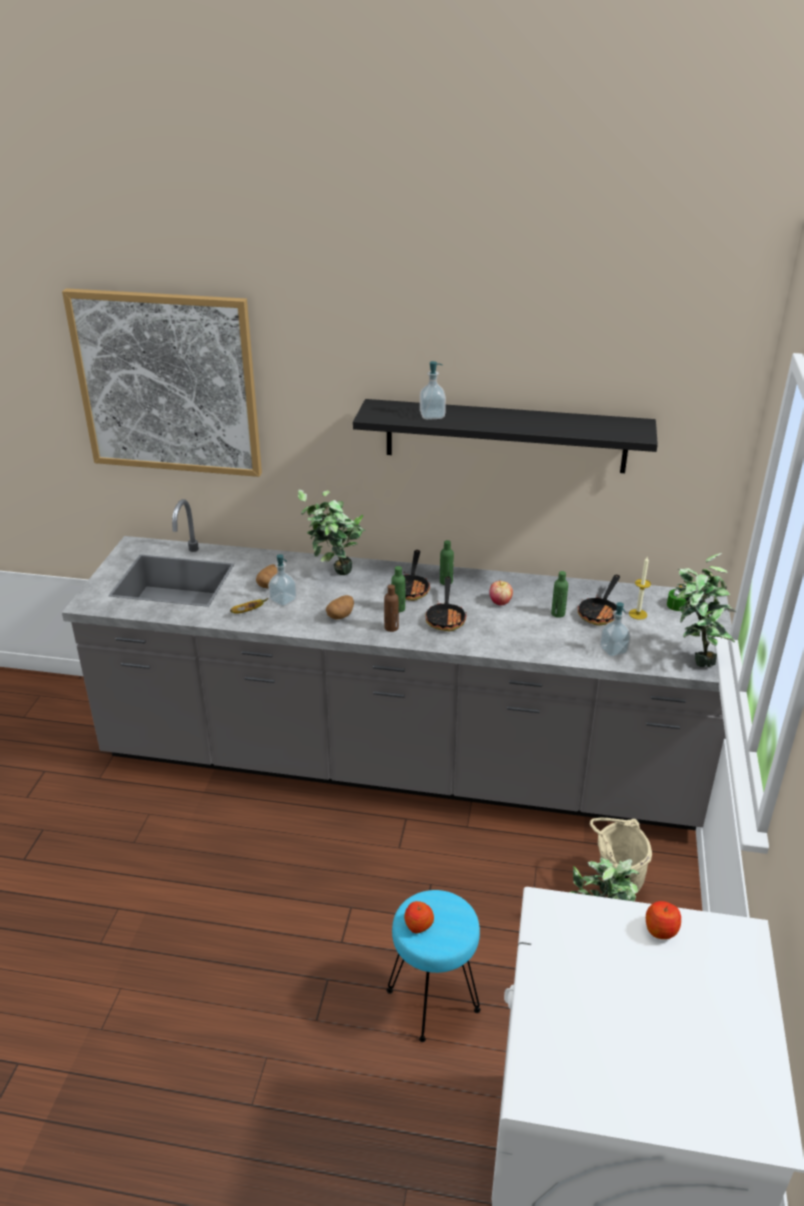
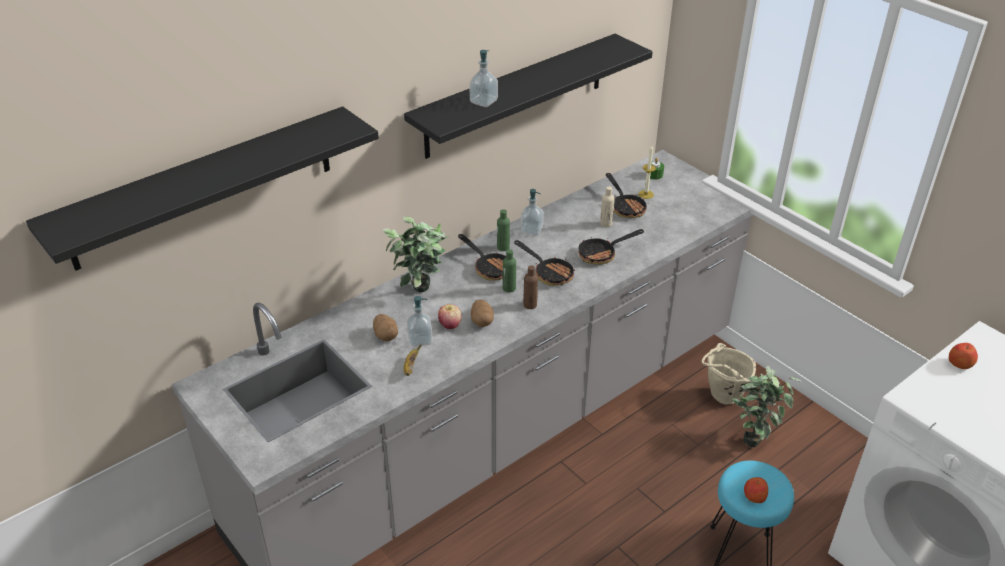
camera: 50 degrees left, 5 degrees up
picture [62,288,262,477] -> black shelf [26,106,379,271]
apple [489,580,513,606] -> apple moved to [438,304,461,329]
green bottle [551,571,568,618] -> beige bottle [600,186,615,227]
soap dispenser [599,602,631,657] -> soap dispenser moved to [520,189,544,236]
potted plant [675,553,736,667] -> none
none -> frying pan [578,229,644,265]

